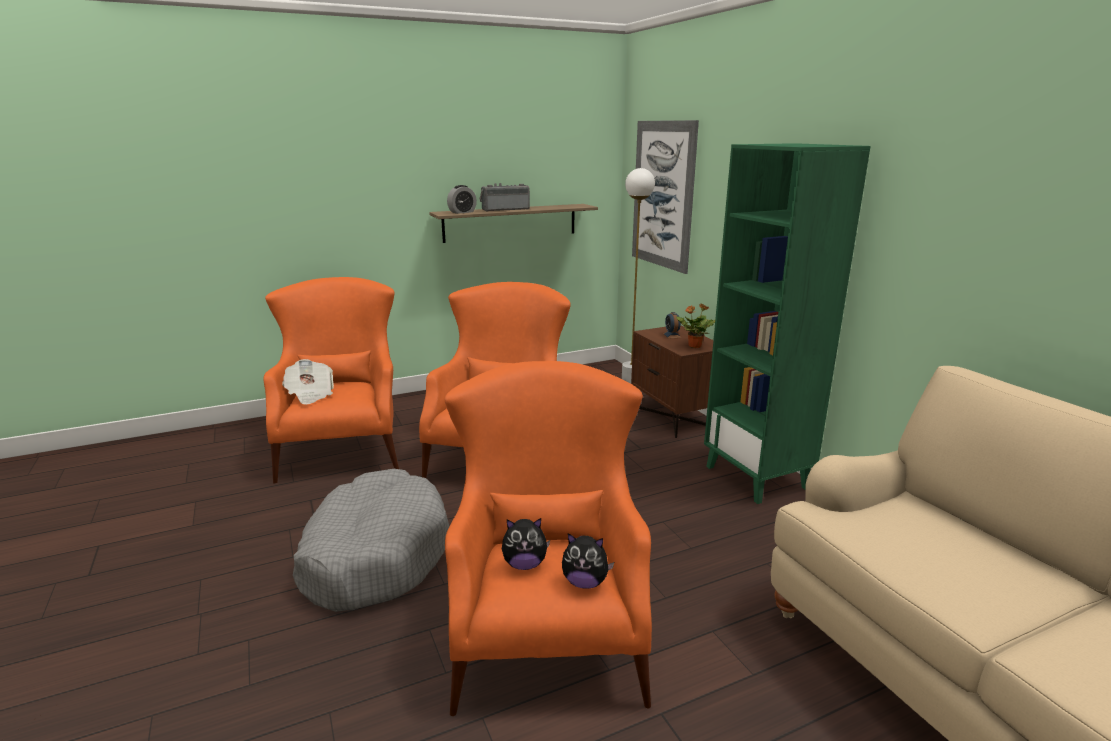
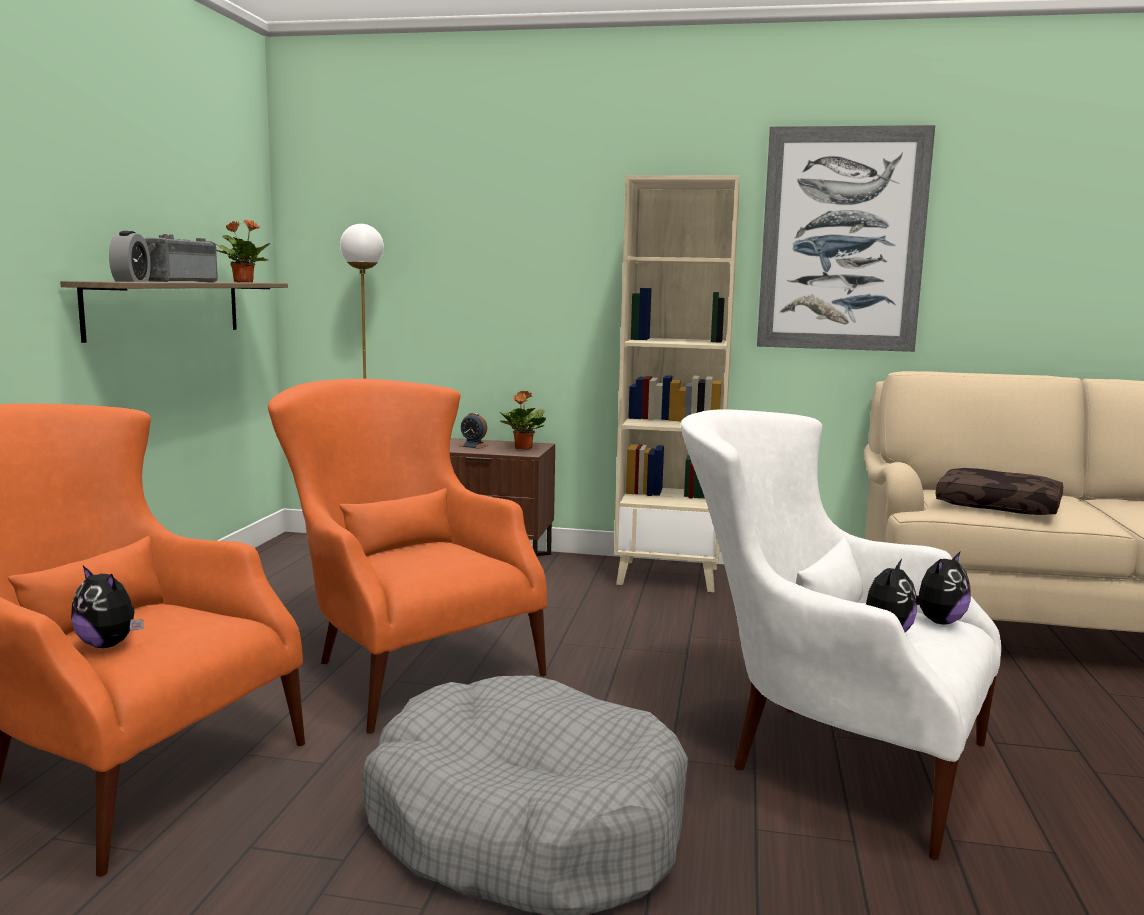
camera: 55 degrees left, 10 degrees down
newspaper [282,359,334,405] -> plush toy [71,566,144,648]
orange armchair [444,361,652,716] -> white armchair [681,409,1001,860]
picture [632,120,699,274] -> picture moved to [757,125,935,352]
green bookcase [704,143,871,504] -> beige bookcase [614,175,740,592]
none -> potted plant [216,219,271,282]
none -> brown pillow [935,468,1063,515]

